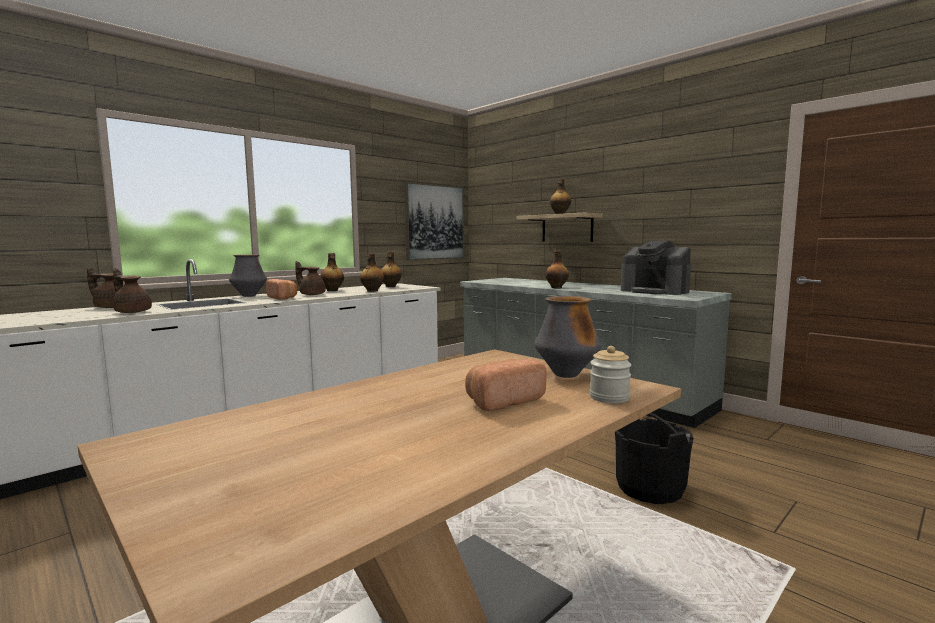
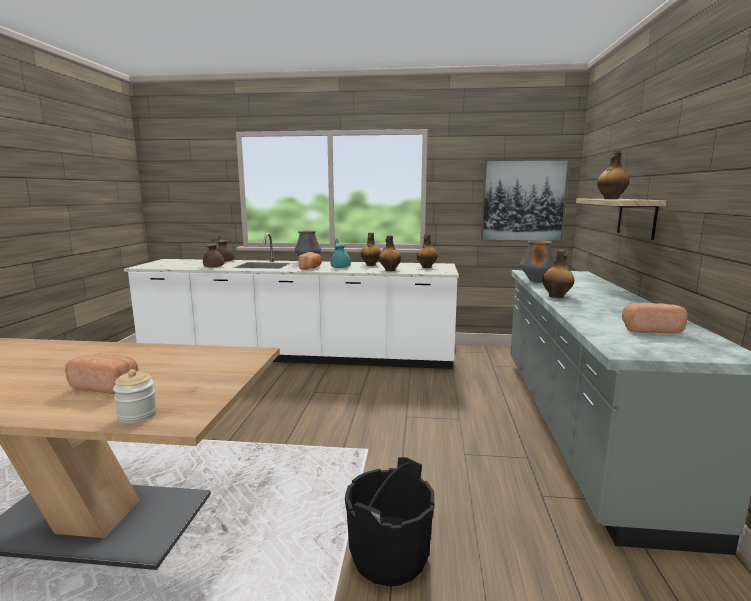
camera: 50 degrees right, 5 degrees up
brown teapot [295,261,326,295] -> turquoise teapot [330,238,351,268]
vase [534,296,601,378] -> vase moved to [520,240,555,283]
coffee machine [621,241,691,295] -> bread [622,303,688,333]

